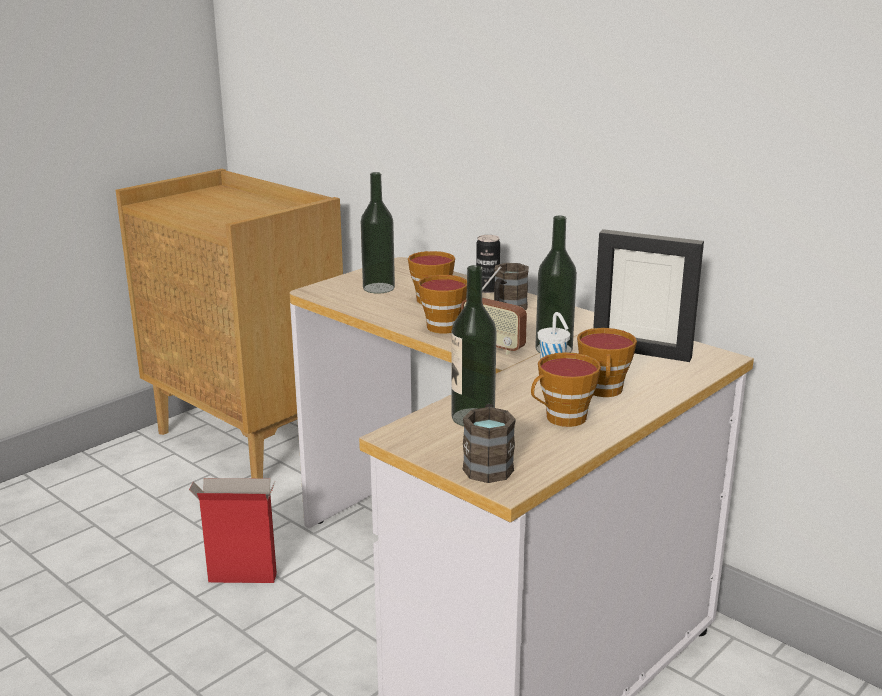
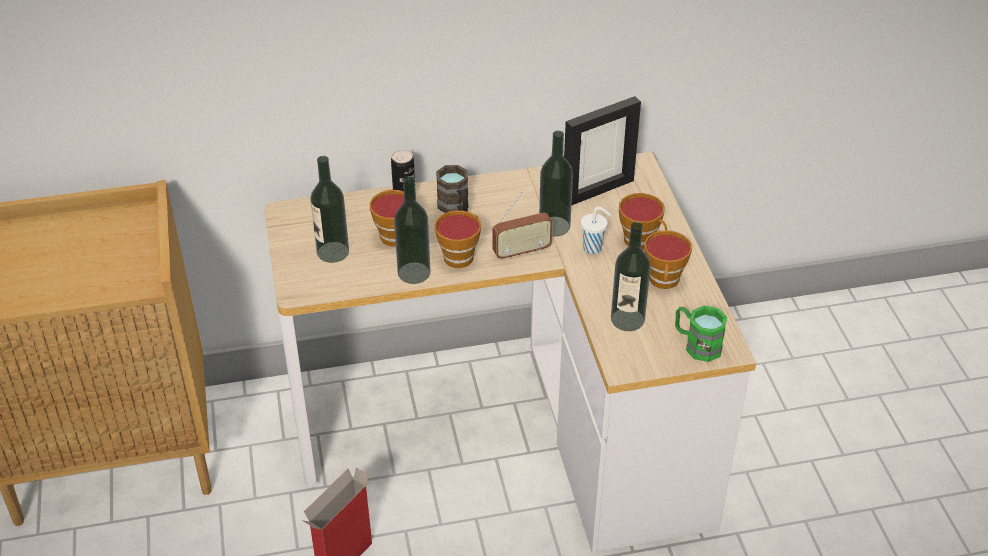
camera: 55 degrees left, 20 degrees up
brown mug [463,404,516,483] -> green mug [675,306,727,362]
none -> bottle [394,176,430,284]

